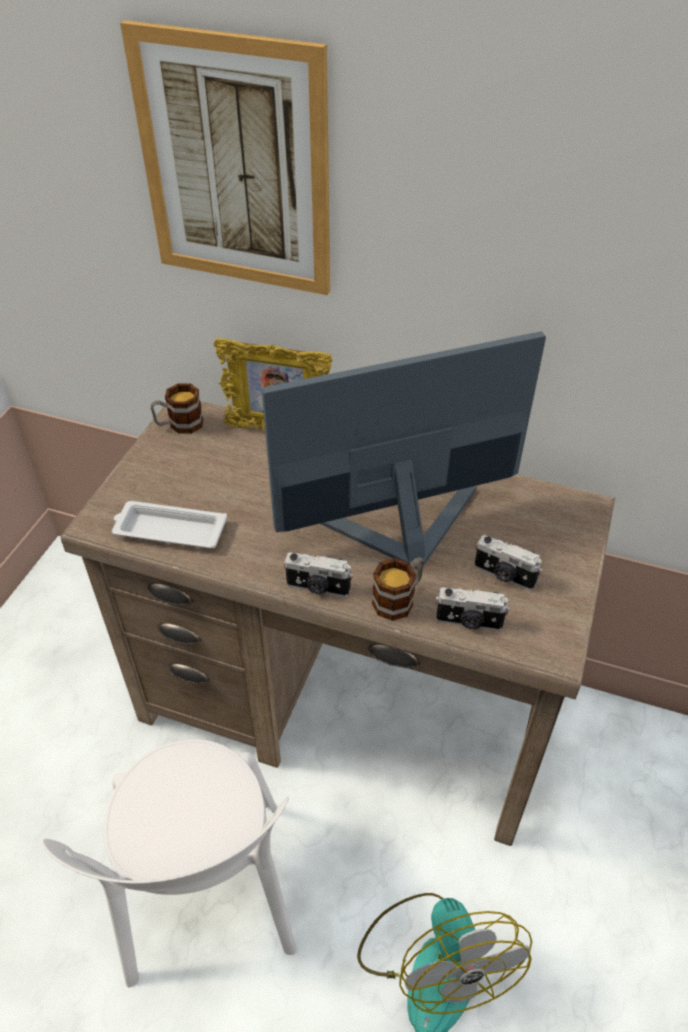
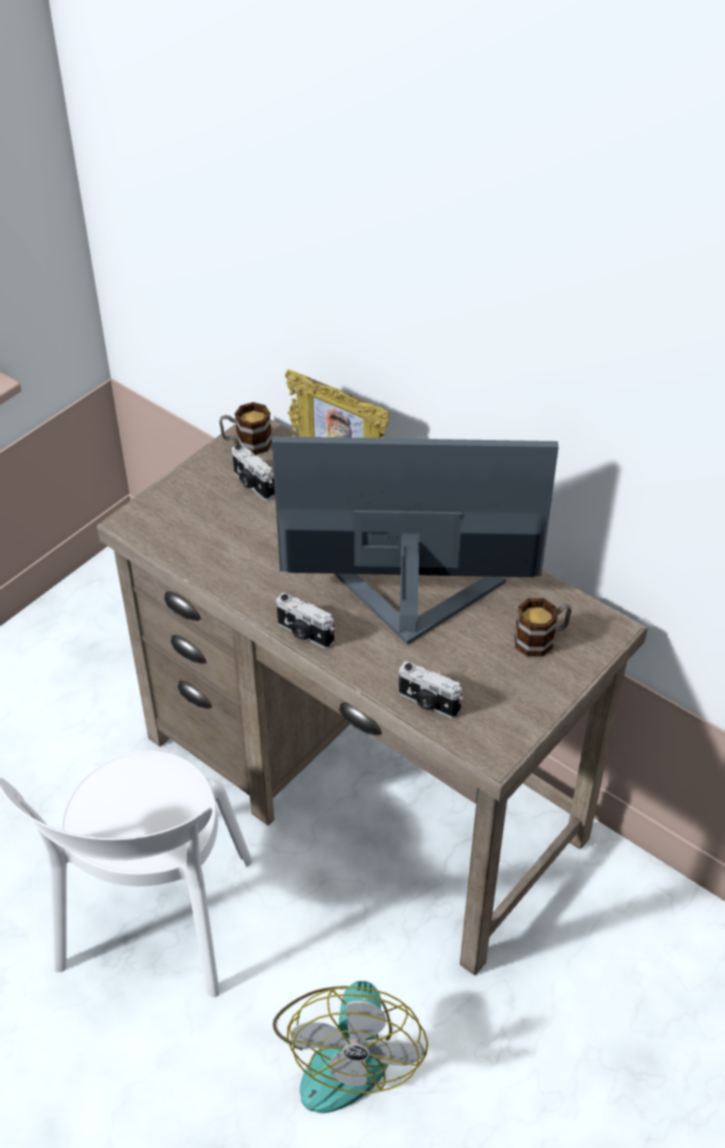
camera: 20 degrees right, 0 degrees up
white tray [112,501,227,549] -> none
picture [120,20,330,295] -> none
mug [372,557,424,621] -> mug moved to [514,598,572,657]
camera [474,535,542,590] -> camera moved to [232,444,275,501]

